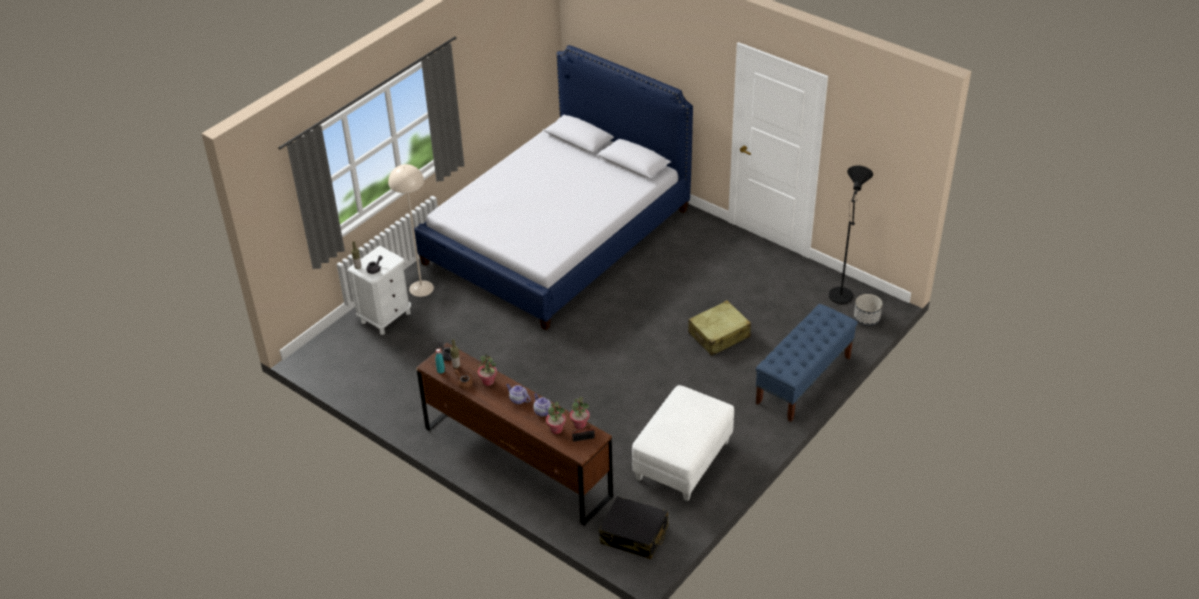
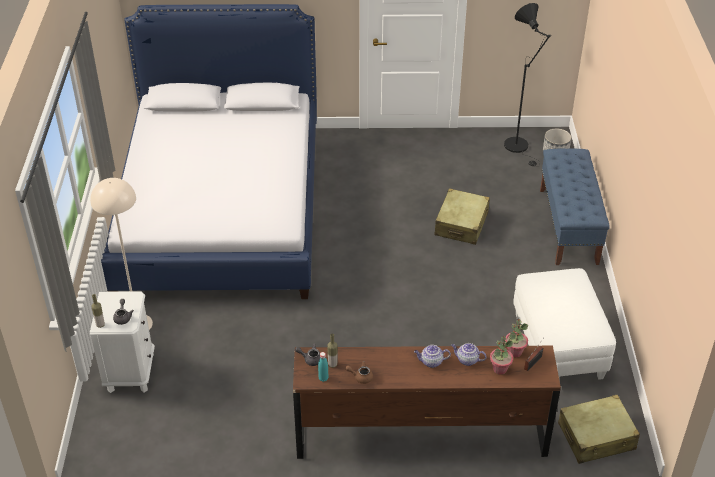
camera: 40 degrees left, 0 degrees up
potted plant [478,354,497,386] -> none
black suitcase [599,496,668,559] -> beige suitcase [558,395,640,464]

